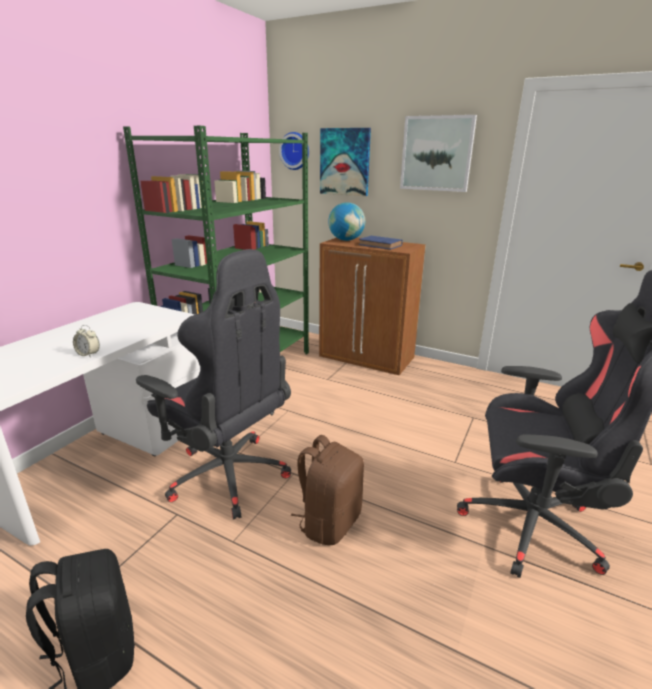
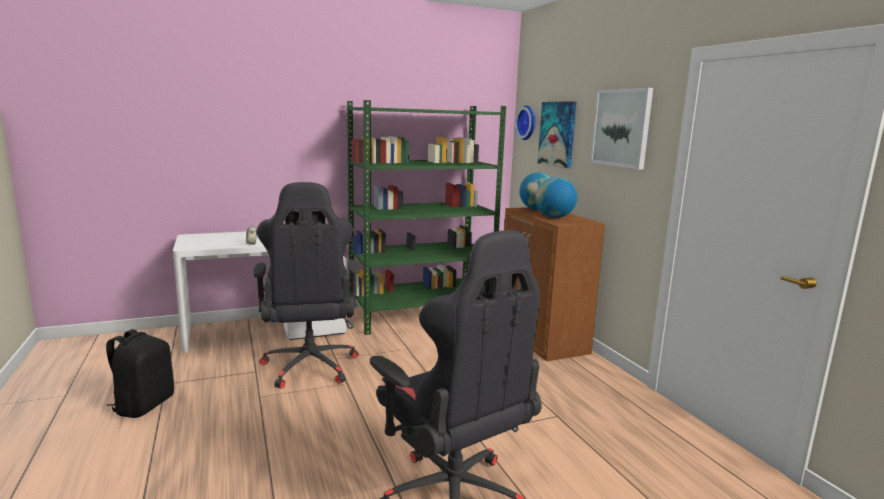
camera: 40 degrees right, 10 degrees down
brown backpack [291,435,364,545] -> none
blue book [359,236,403,250] -> globe [535,177,577,218]

